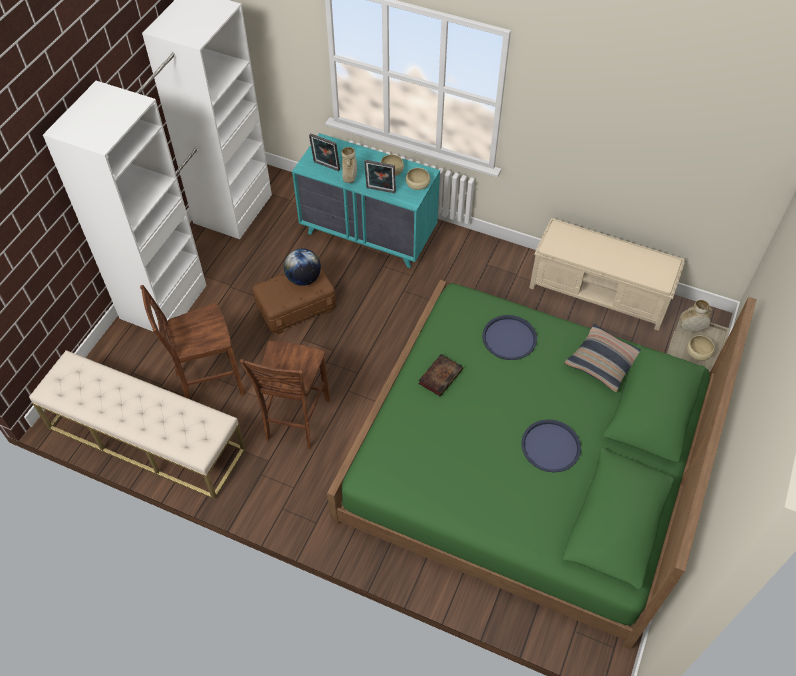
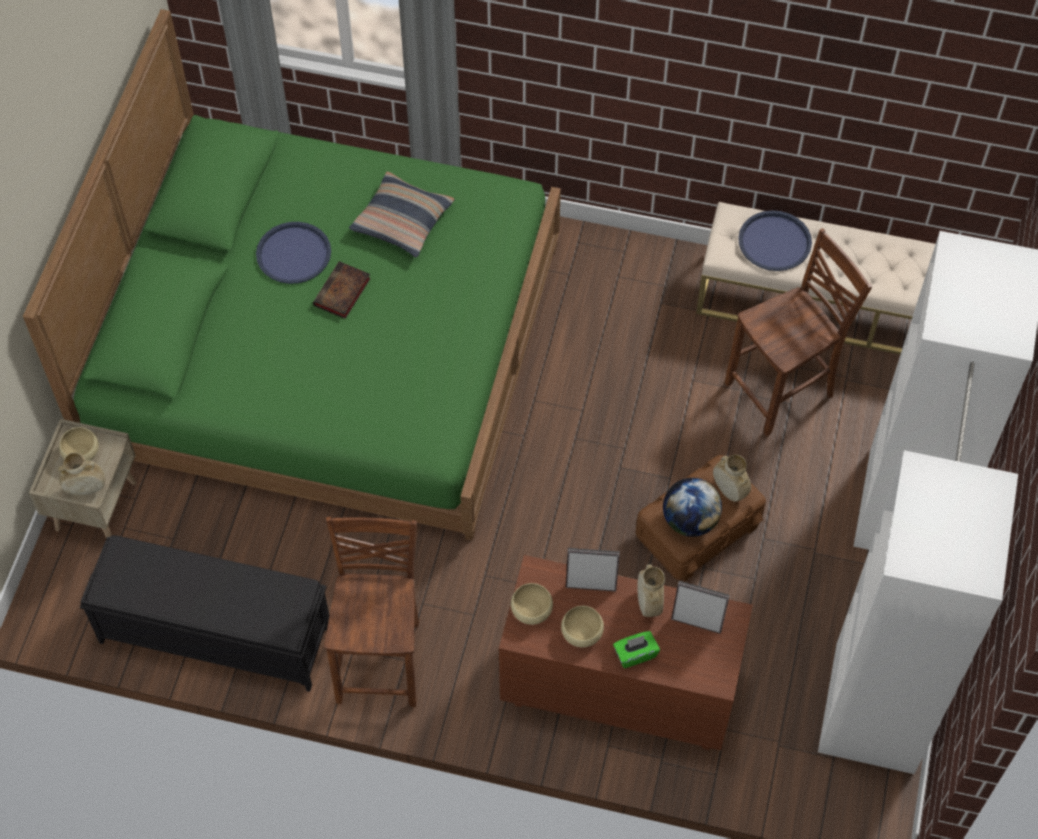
camera: 170 degrees right, 5 degrees up
brown chair [240,341,331,449] -> brown chair moved to [324,517,419,707]
turquoise dresser [292,133,440,268] -> brown dresser [499,555,753,750]
book [418,354,463,397] -> book moved to [313,261,371,319]
blue tray [482,315,537,360] -> blue tray moved to [738,210,812,271]
beige bench [529,218,685,331] -> black bench [80,535,329,692]
pillow [564,324,641,392] -> pillow moved to [349,172,455,257]
none -> green tissue box [613,631,660,668]
none -> beige vase [713,455,751,502]

